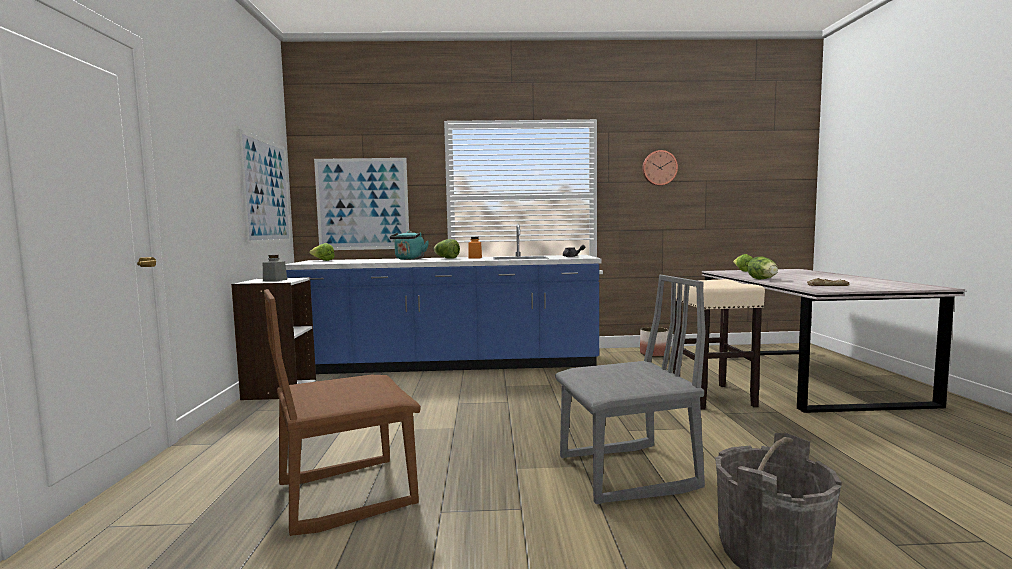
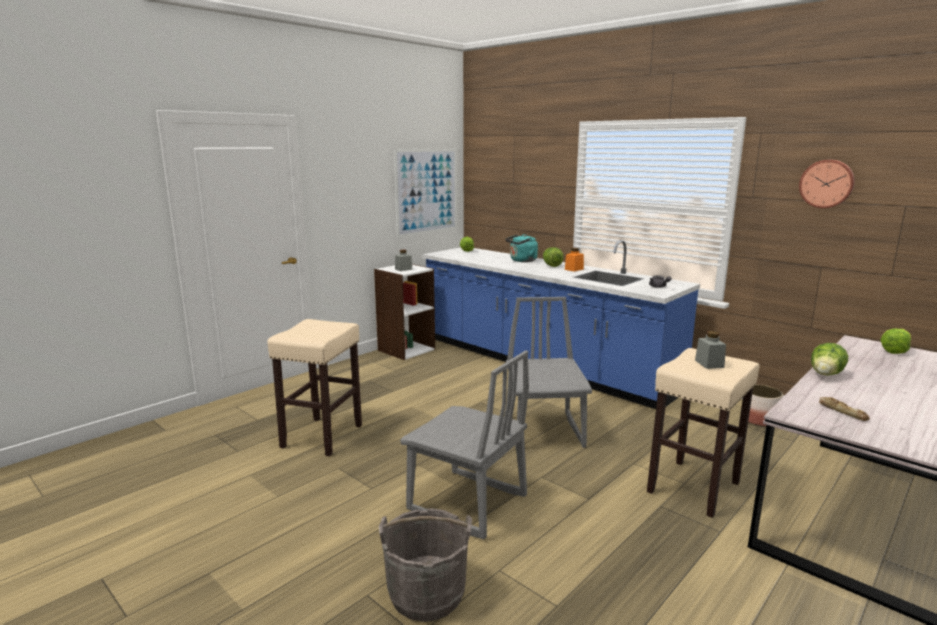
camera: 45 degrees right, 10 degrees up
brown chair [264,289,421,536] -> beige stool [267,319,362,456]
picture [314,158,409,250] -> none
none -> grey chair [506,297,592,448]
none -> grey jar [695,331,726,369]

